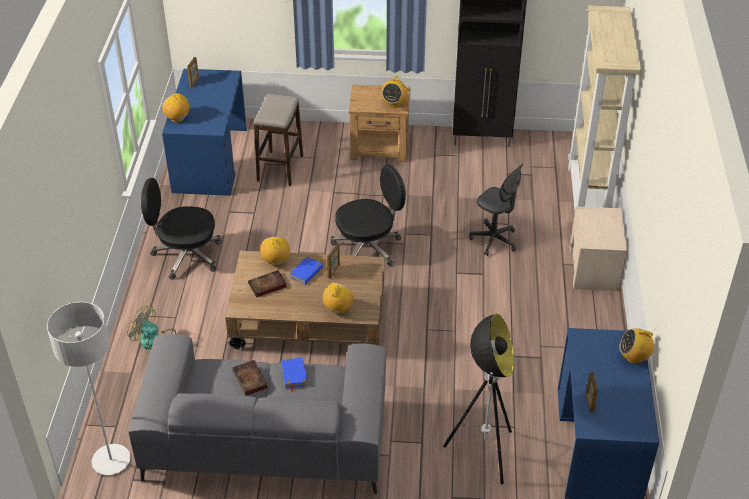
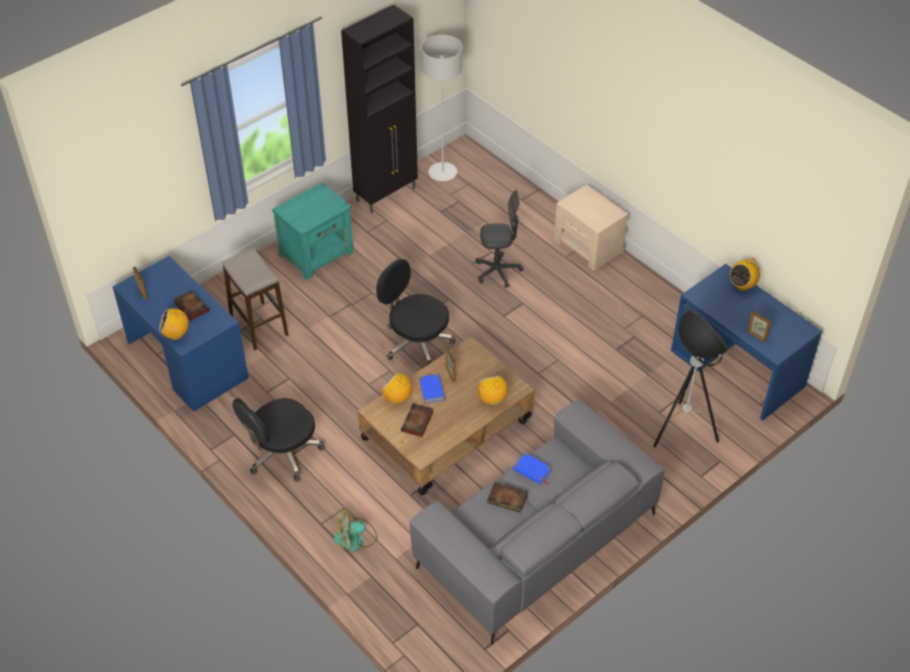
camera: 45 degrees left, 5 degrees up
grey floor lamp [47,302,130,475] -> grey floor lamp moved to [421,35,462,181]
black office chair [331,165,406,266] -> black office chair turned 75 degrees counterclockwise [376,259,455,366]
brown nightstand [349,85,411,162] -> turquoise nightstand [272,182,353,280]
radio [381,76,407,108] -> none
beige bookcase [568,6,641,210] -> none
none -> book [174,290,209,321]

